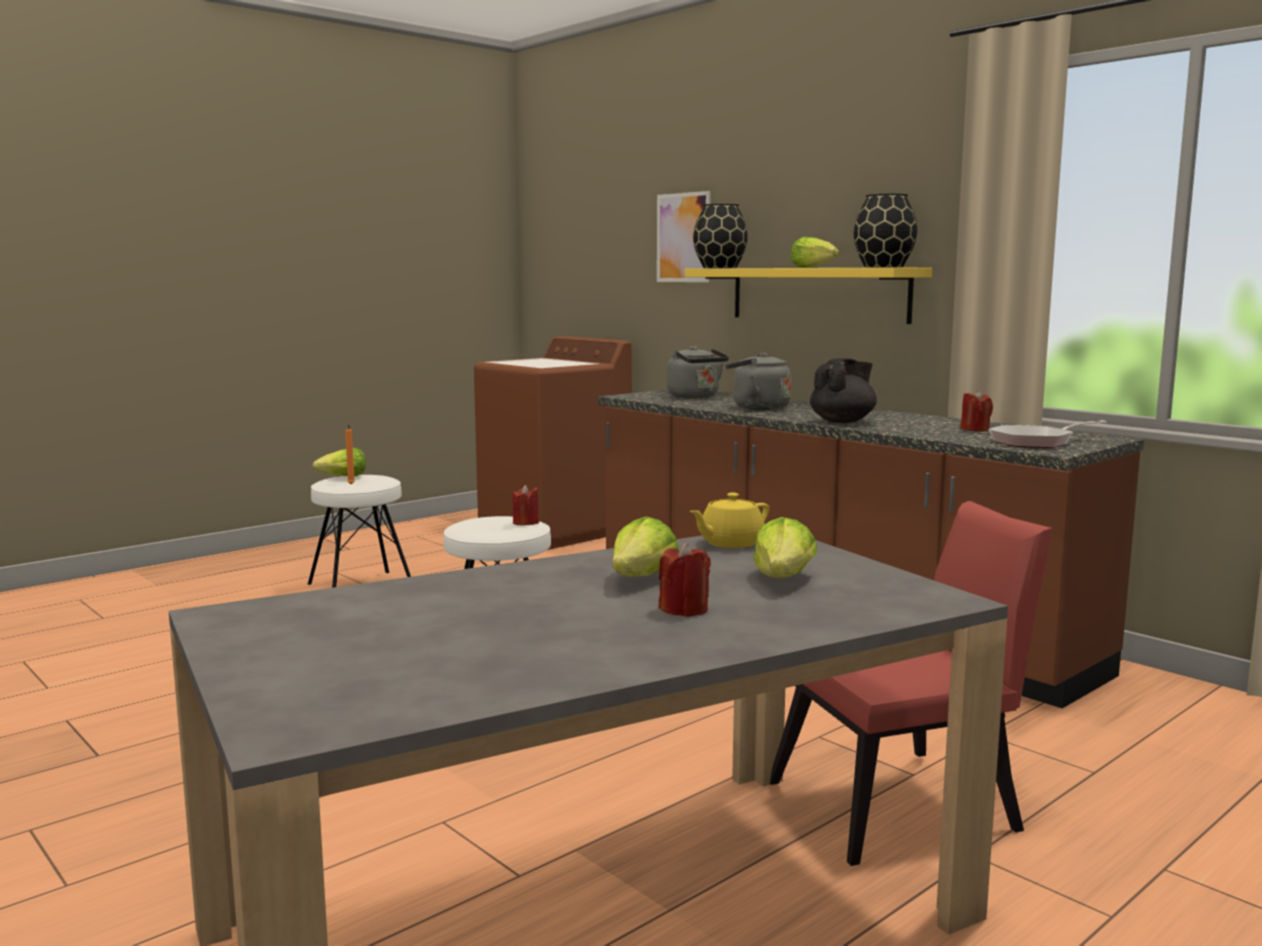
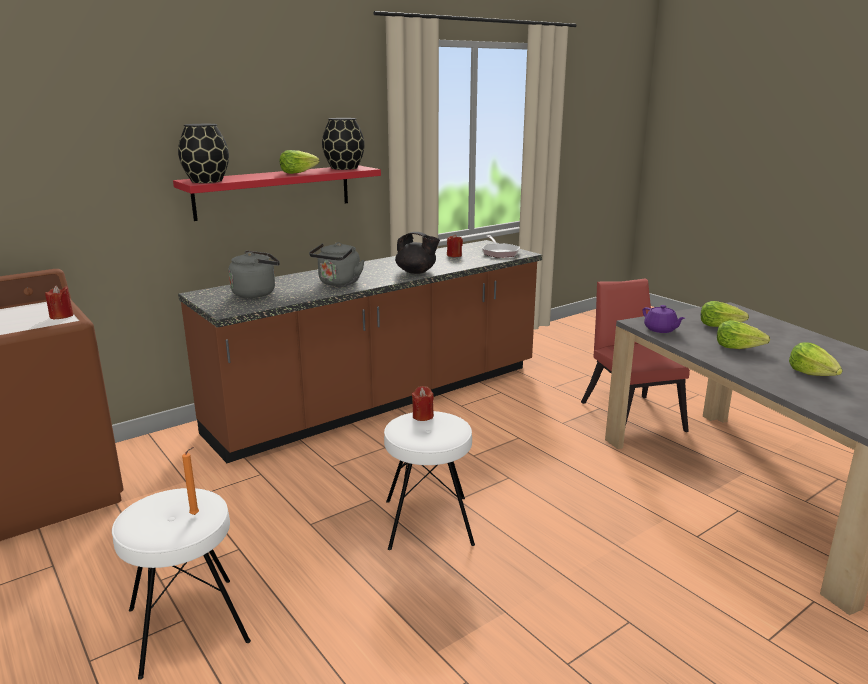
camera: 85 degrees left, 10 degrees up
lettuce [312,448,366,476] -> lettuce moved to [789,342,843,376]
picture [657,191,711,282] -> none
red candle [659,542,711,617] -> red candle moved to [45,285,74,320]
yellow shelf [685,267,932,324] -> red shelf [173,165,381,221]
yellow teapot [690,493,769,548] -> purple teapot [643,305,685,333]
black teapot [810,358,877,423] -> black teapot turned 150 degrees clockwise [395,232,440,274]

